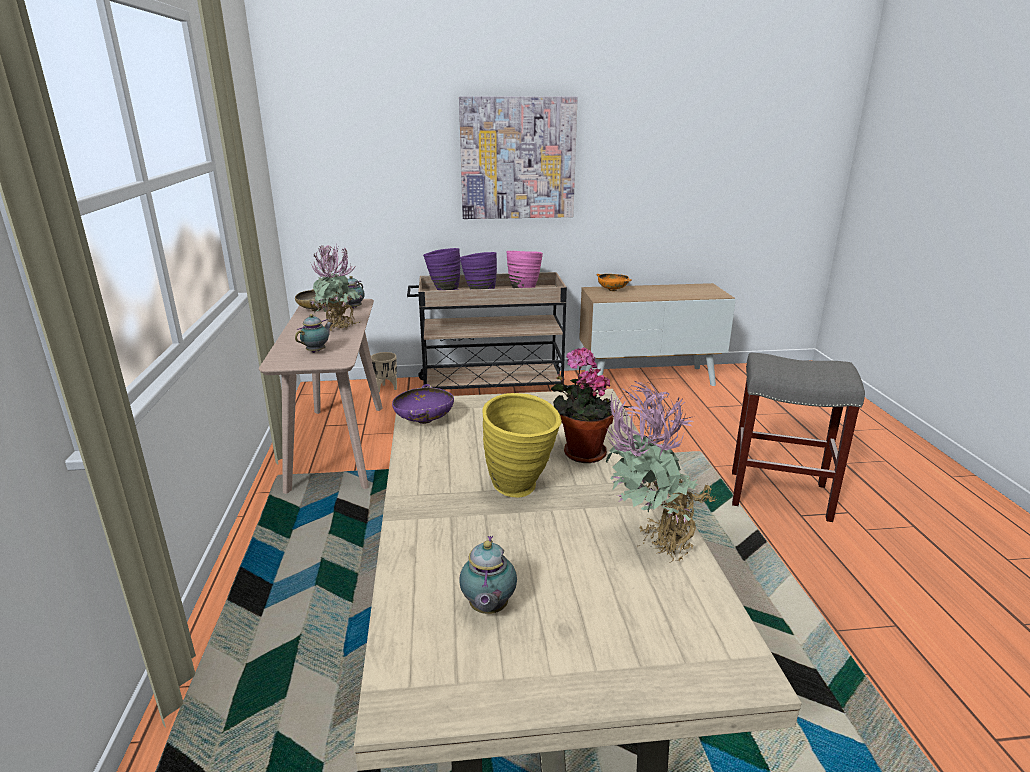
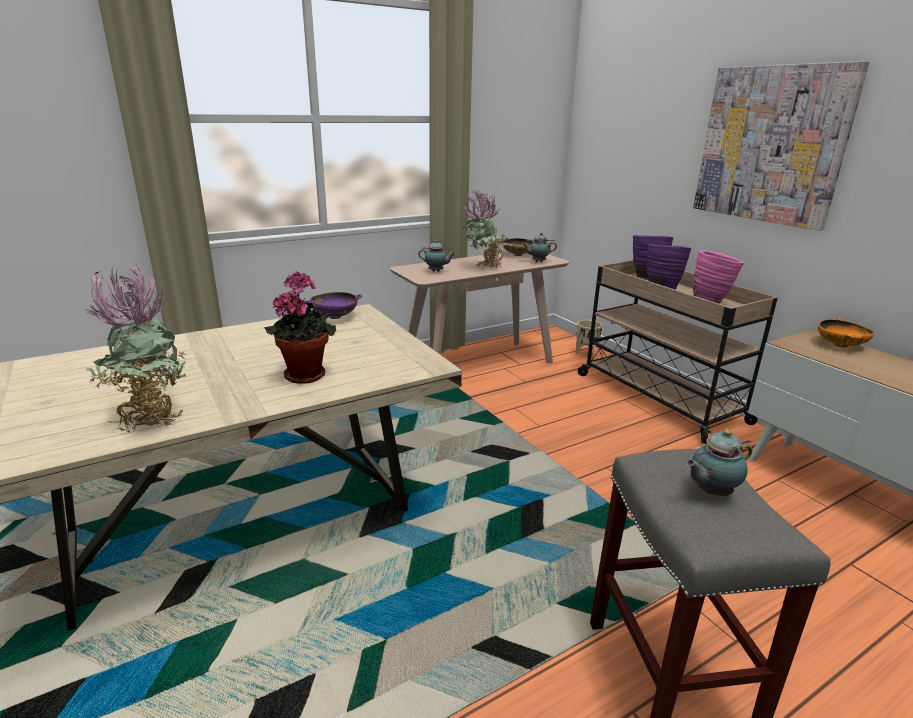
camera: 65 degrees right, 0 degrees up
teapot [459,535,517,614] -> teapot moved to [686,430,752,496]
yellow vase [482,393,562,498] -> none

